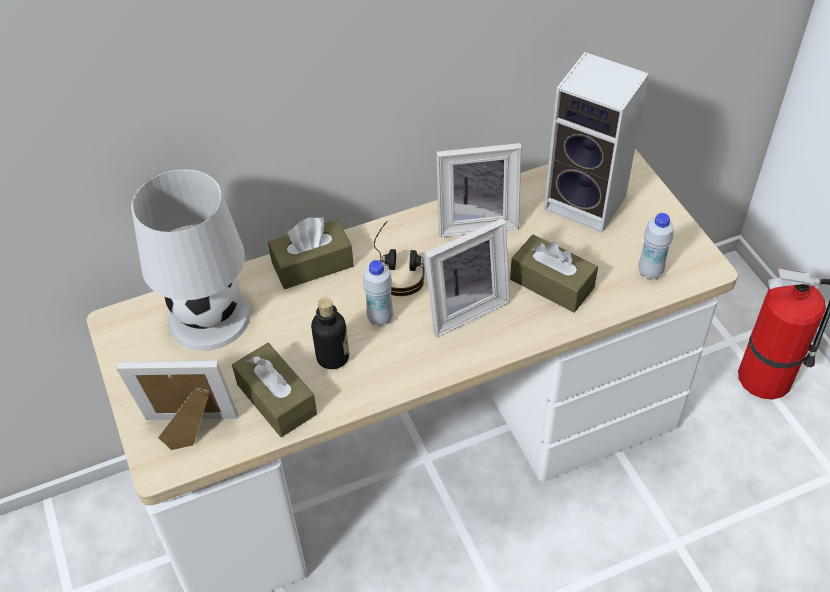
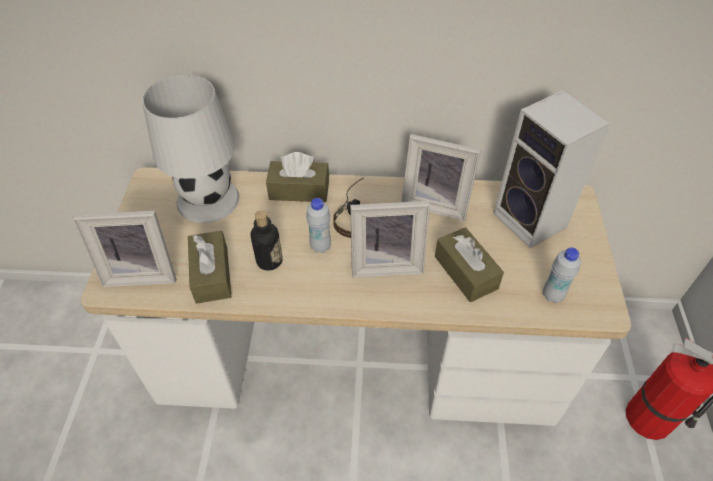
camera: 25 degrees right, 0 degrees up
picture frame [116,360,238,450] -> picture frame turned 150 degrees clockwise [73,211,176,287]

